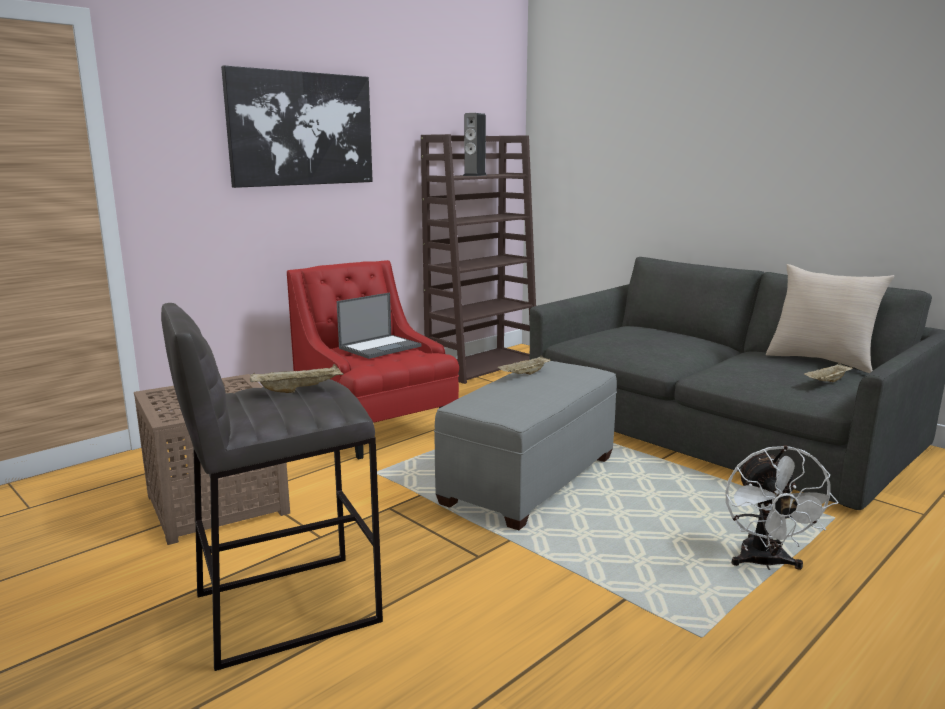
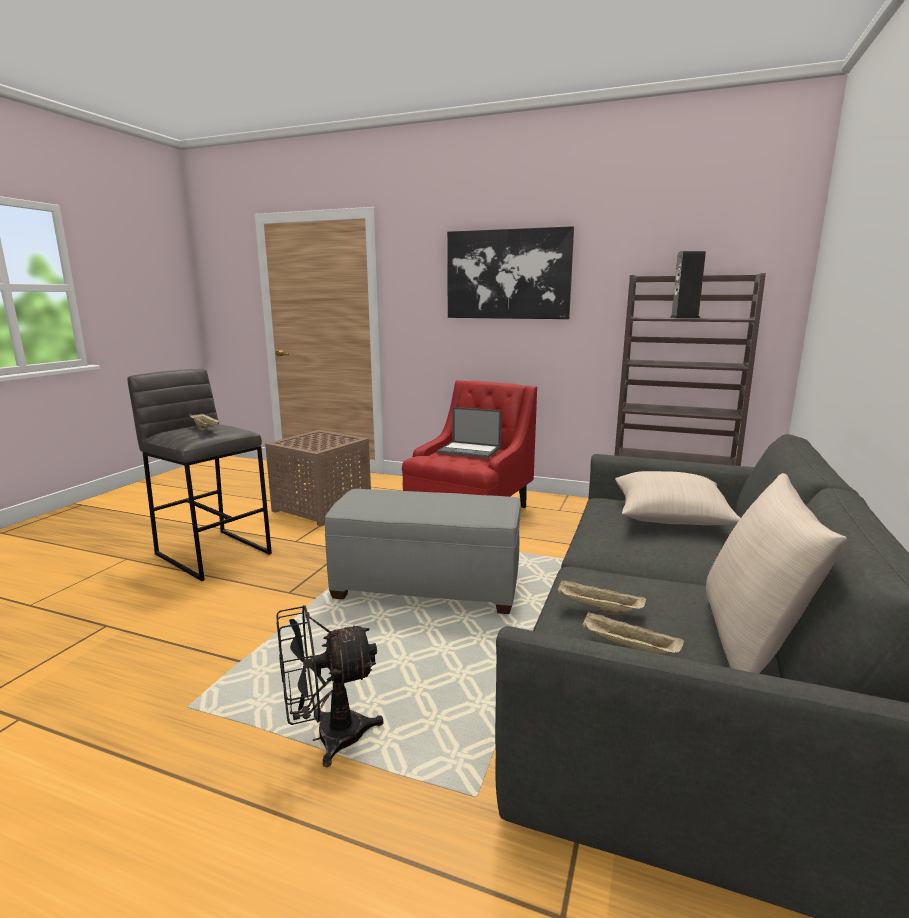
camera: 65 degrees right, 0 degrees up
beige tray [498,355,551,375] -> beige tray moved to [558,579,646,614]
white fan [725,445,839,570] -> black fan [276,605,384,767]
none -> beige pillow [615,471,741,525]

